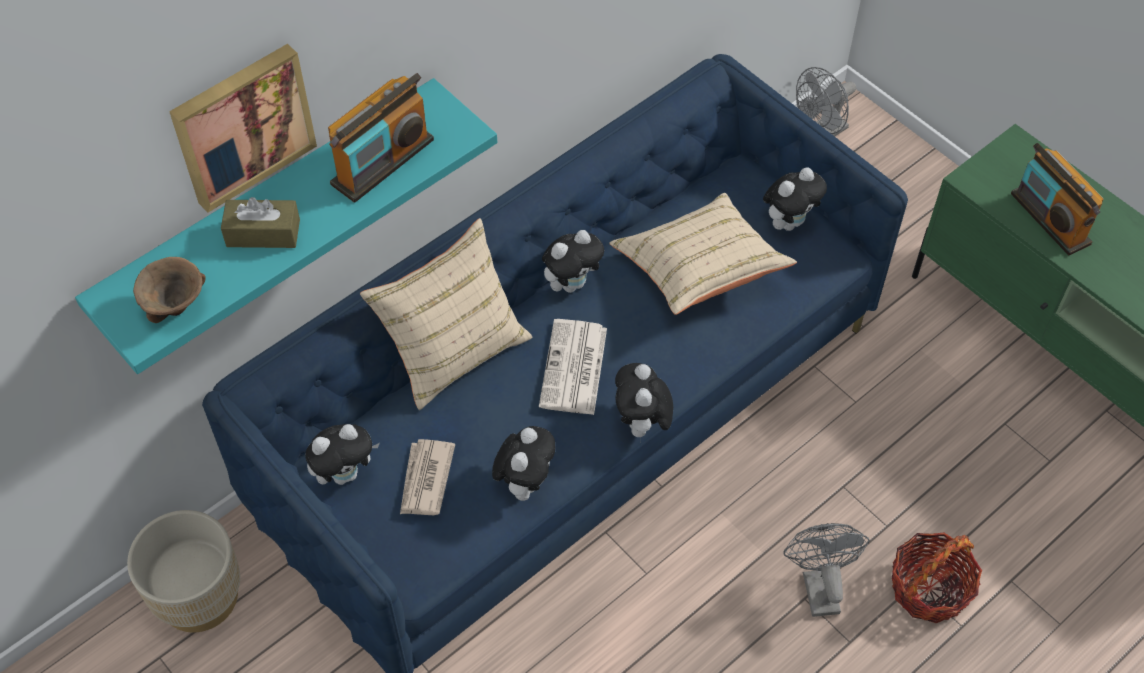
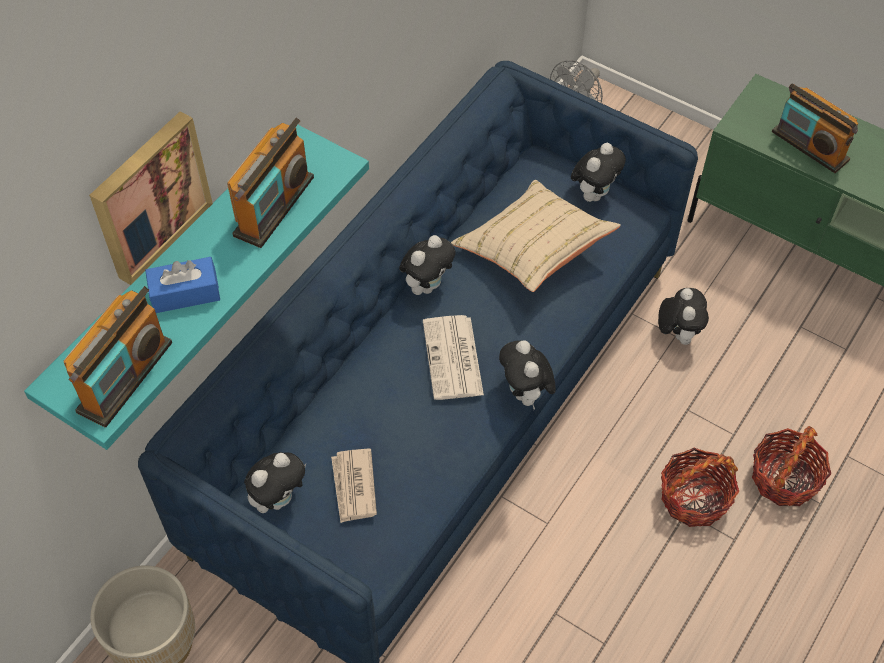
camera: 15 degrees left, 0 degrees up
brown bowl [133,257,206,323] -> radio [63,286,172,427]
brown tissue box [221,197,300,248] -> blue tissue box [145,257,220,313]
beige pillow [360,218,533,410] -> none
plush toy [492,426,555,501] -> plush toy moved to [658,288,709,345]
grey fan [783,523,870,617] -> basket [661,448,739,527]

